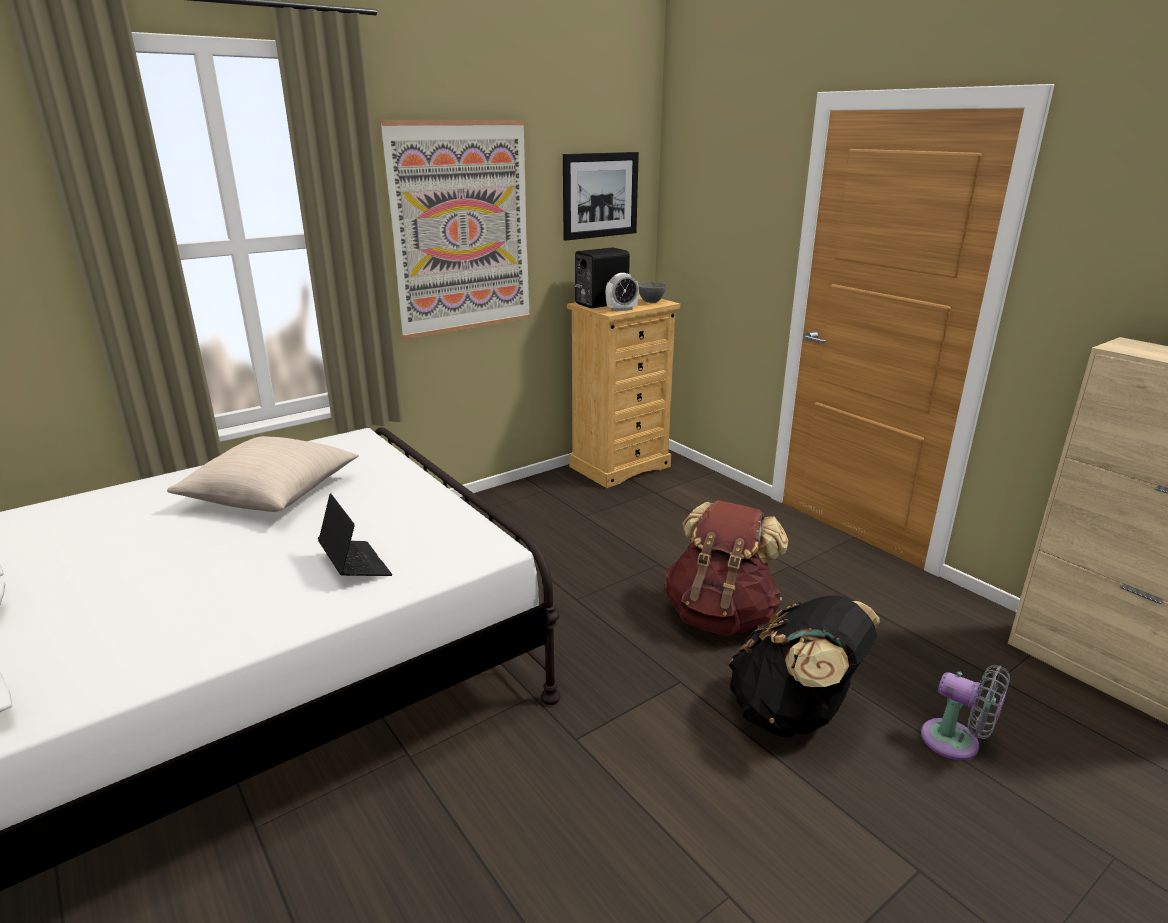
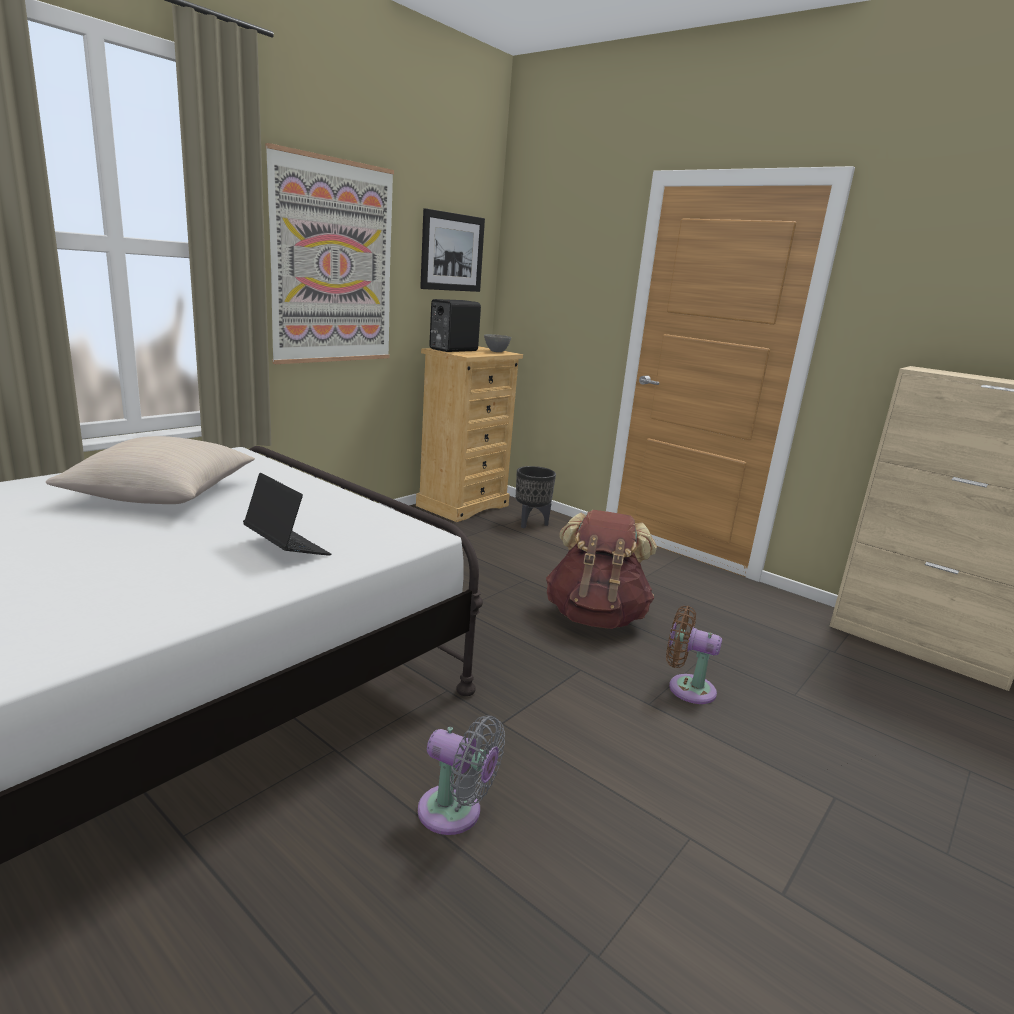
camera: 15 degrees left, 5 degrees down
alarm clock [606,273,639,312] -> none
black backpack [729,595,880,737] -> brown fan [666,606,722,704]
grey fan [921,665,1010,760] -> grey fan moved to [418,715,505,835]
none -> black planter [516,466,556,528]

